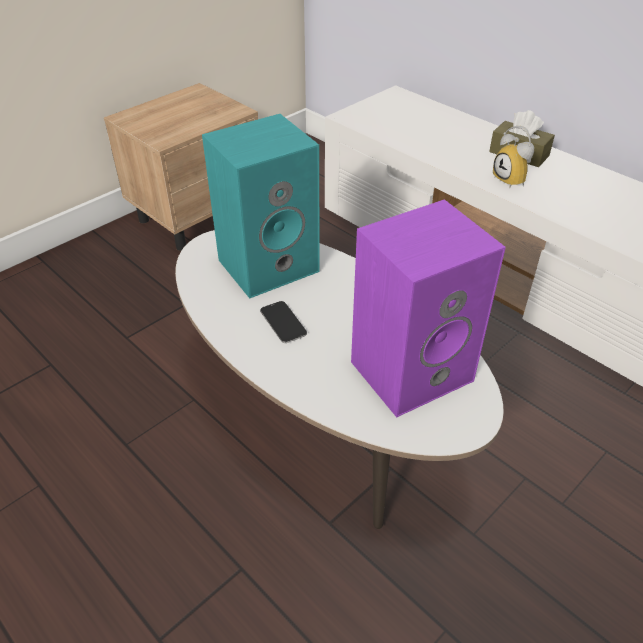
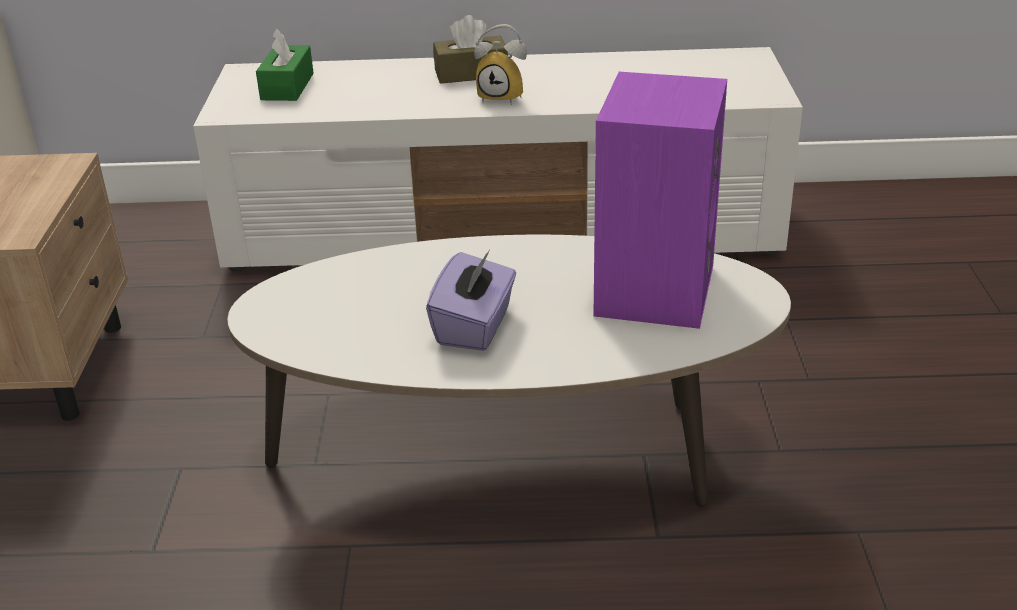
camera: 45 degrees left, 10 degrees down
turquoise speaker [202,114,320,298] -> none
phone [260,301,307,343] -> purple tissue box [426,250,516,351]
none -> green tissue box [256,28,314,101]

